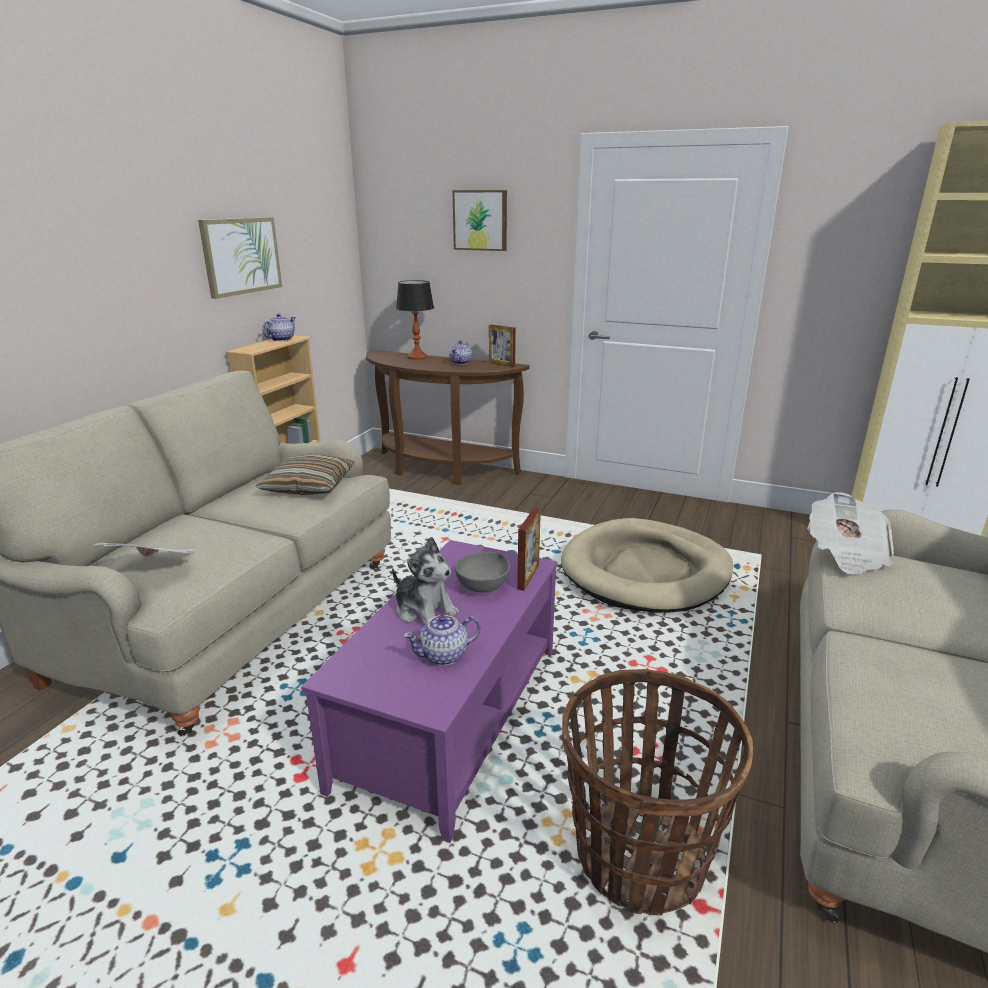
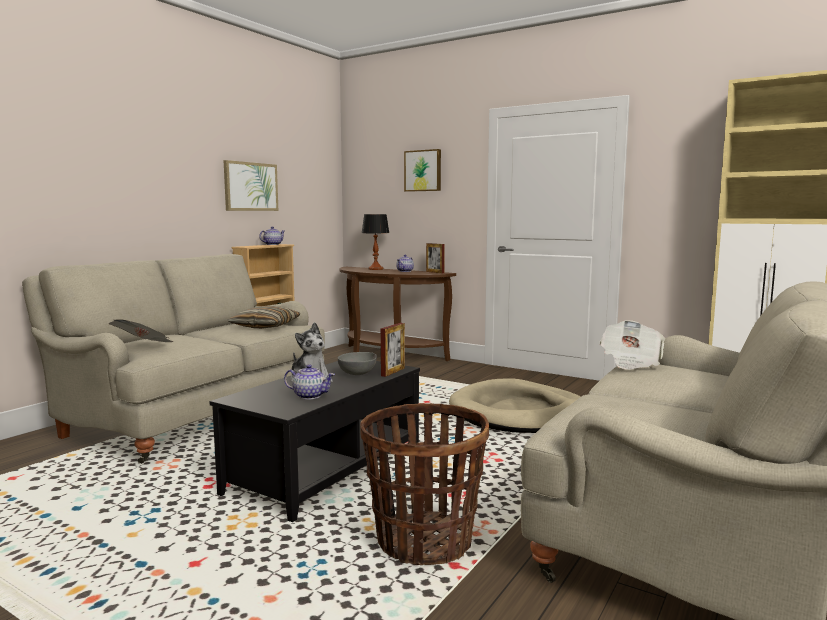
camera: 10 degrees right, 15 degrees down
purple coffee table [301,540,558,843] -> black coffee table [209,361,420,522]
teapot [404,615,480,666] -> teapot turned 150 degrees counterclockwise [284,364,335,399]

